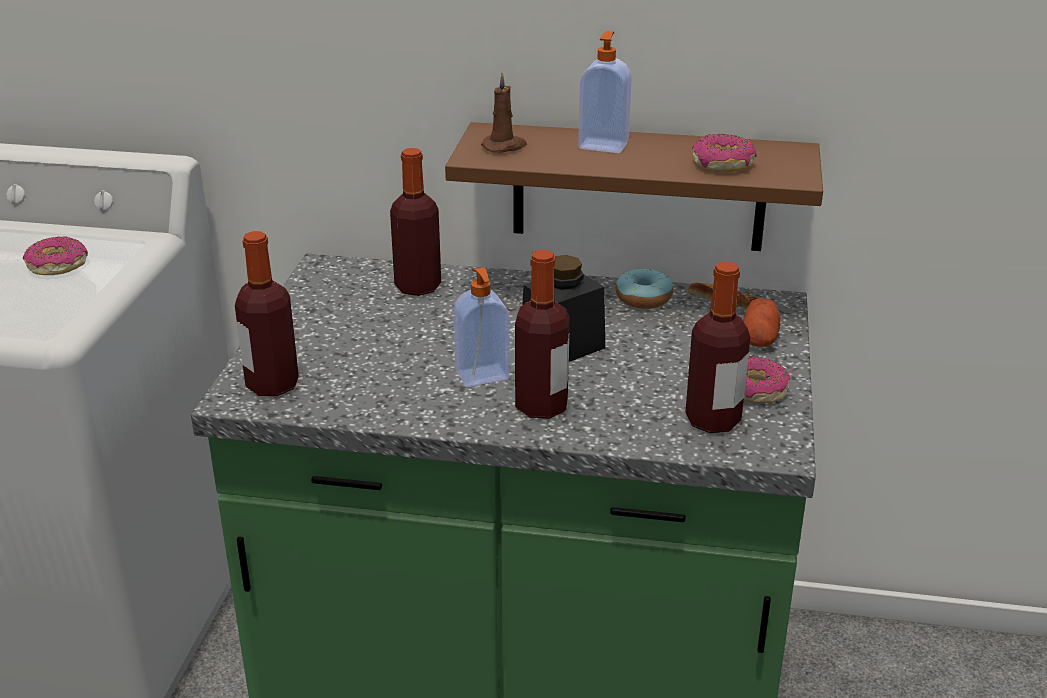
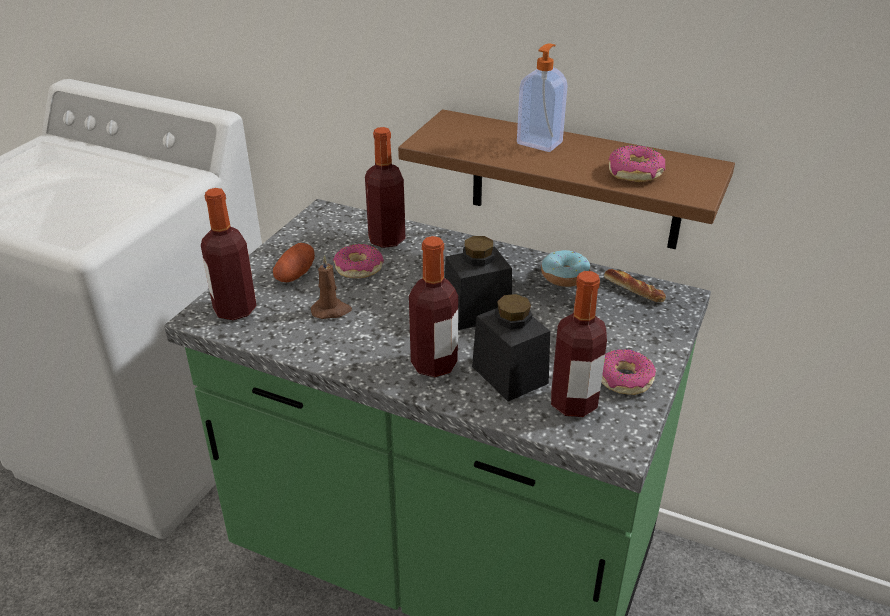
camera: 15 degrees right, 5 degrees up
donut [23,237,88,275] -> donut moved to [333,244,384,278]
soap dispenser [453,267,510,387] -> none
brown candle [481,72,527,152] -> brown candle moved to [311,255,352,319]
potato [743,298,781,347] -> potato moved to [273,243,315,282]
none -> black jar [472,294,550,402]

